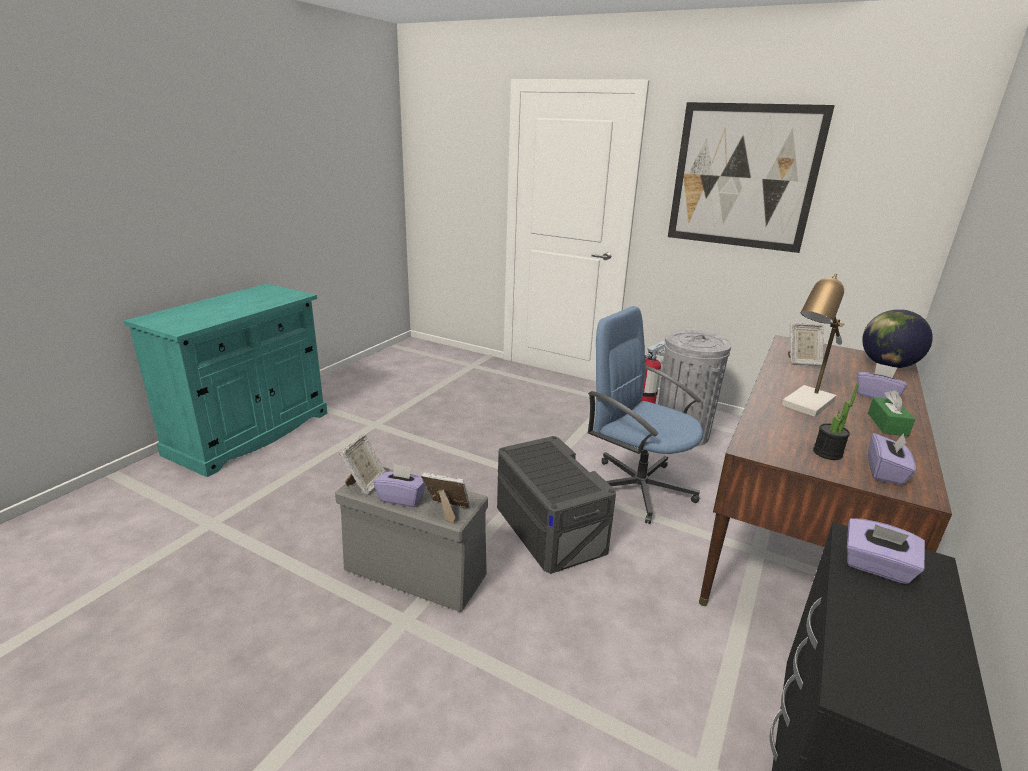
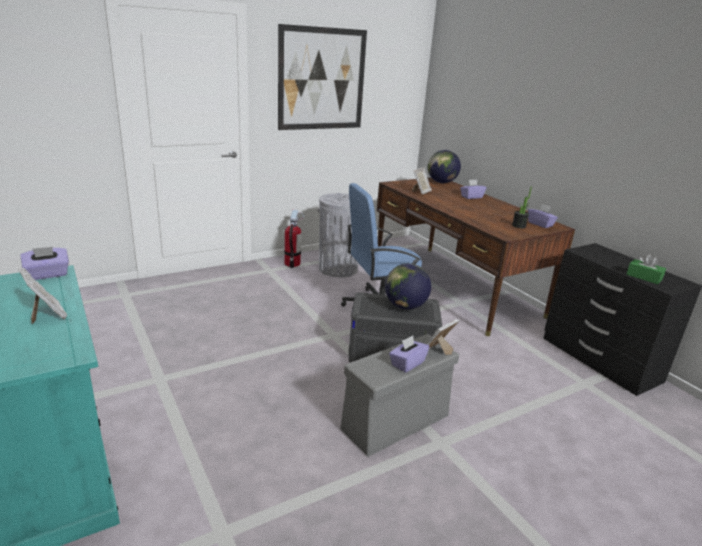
camera: 60 degrees left, 0 degrees up
picture frame [339,434,386,495] -> picture frame moved to [19,267,67,324]
table lamp [782,273,845,417] -> none
purple tissue box [847,518,925,584] -> purple tissue box moved to [20,247,69,280]
green tissue box [868,390,915,436] -> green tissue box moved to [626,254,666,284]
none -> globe [385,263,431,310]

